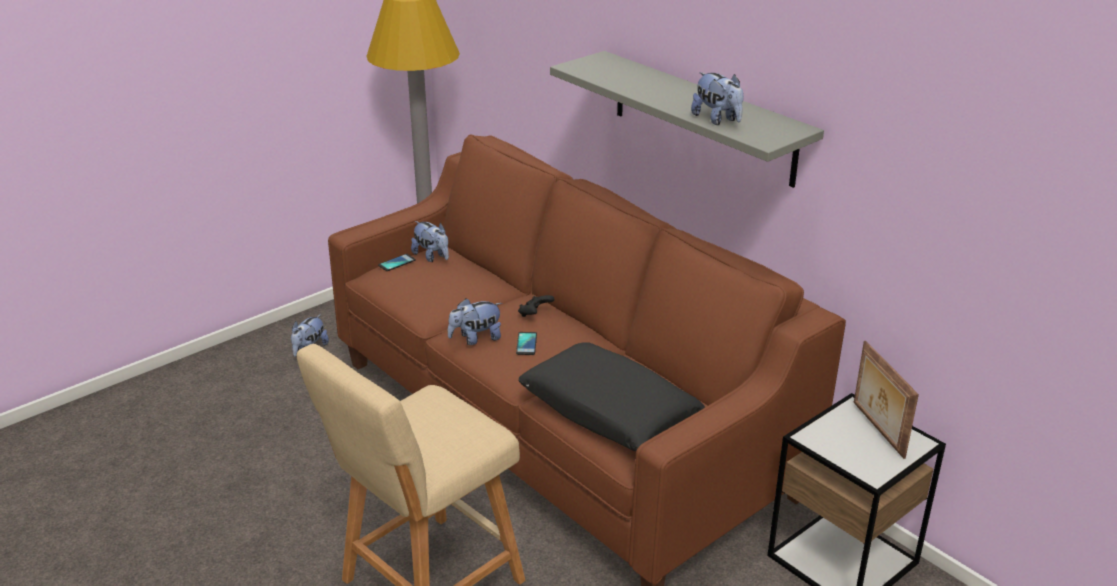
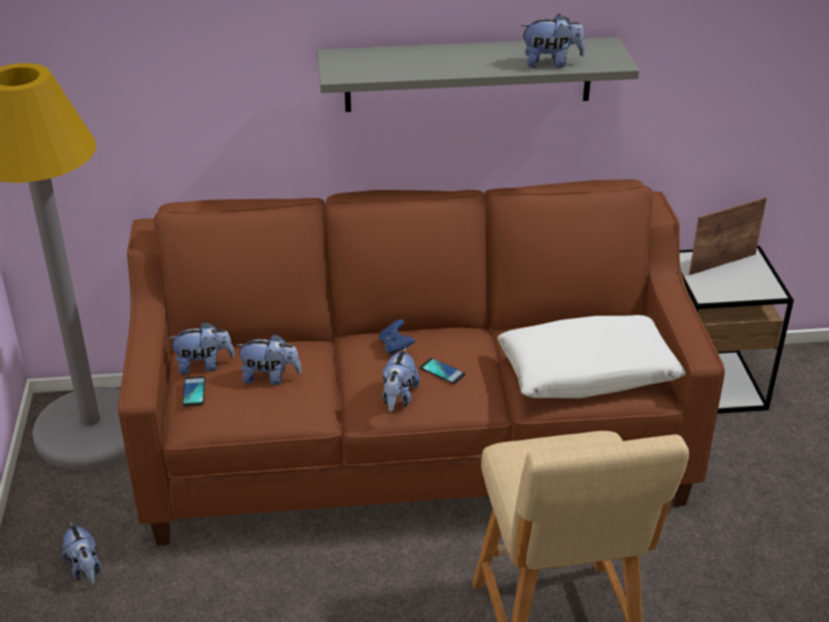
camera: 55 degrees left, 5 degrees up
black game controller [518,295,555,317] -> blue game controller [379,319,415,355]
black pillow [519,342,705,451] -> white pillow [497,315,686,398]
picture frame [854,341,919,459] -> picture frame turned 135 degrees clockwise [689,197,767,275]
none -> plush toy [235,334,302,385]

